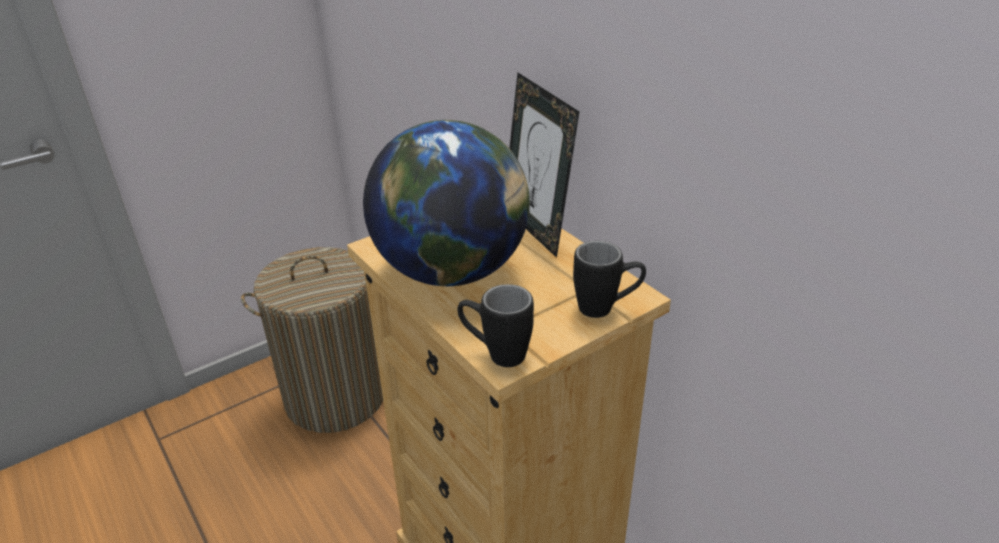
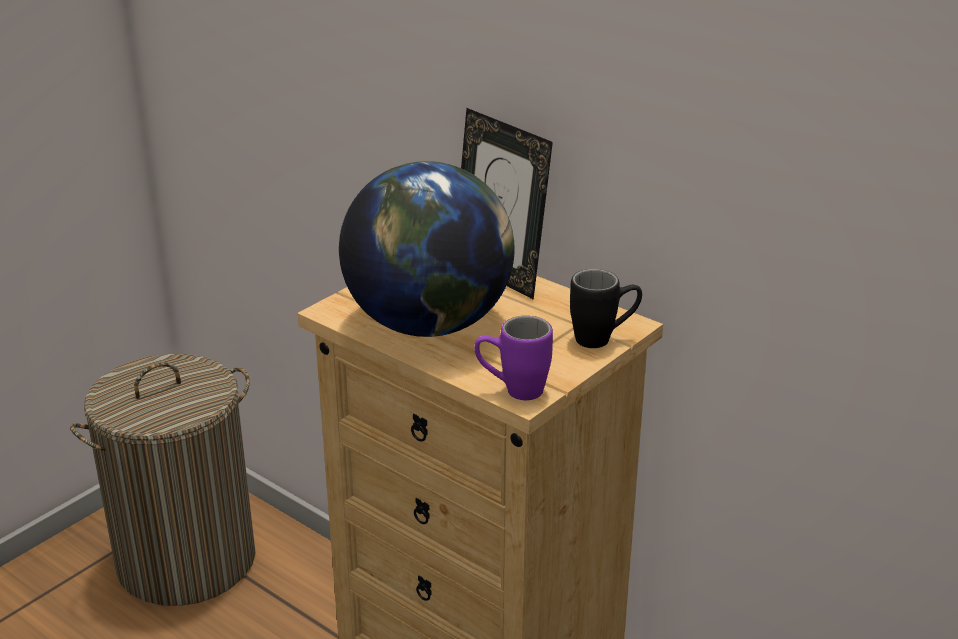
camera: 15 degrees left, 5 degrees down
black mug [457,284,534,367] -> purple mug [474,316,553,400]

